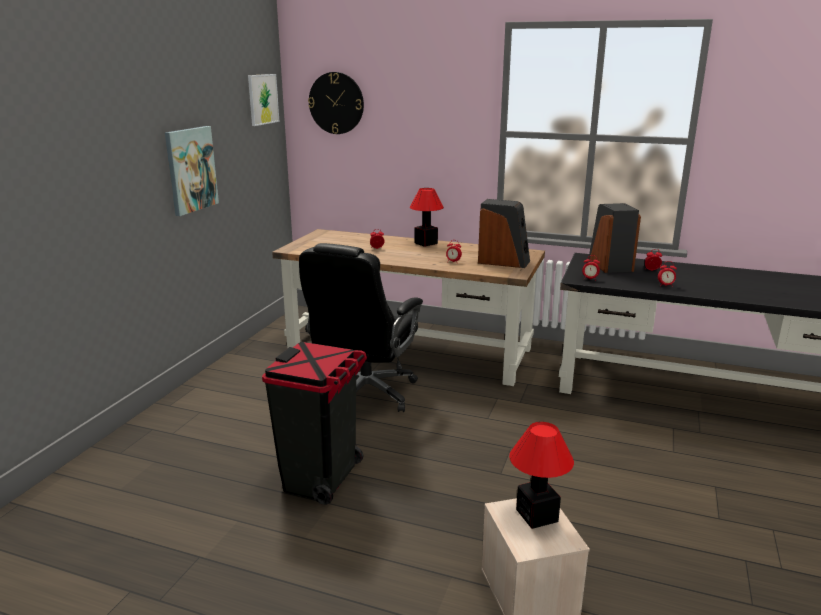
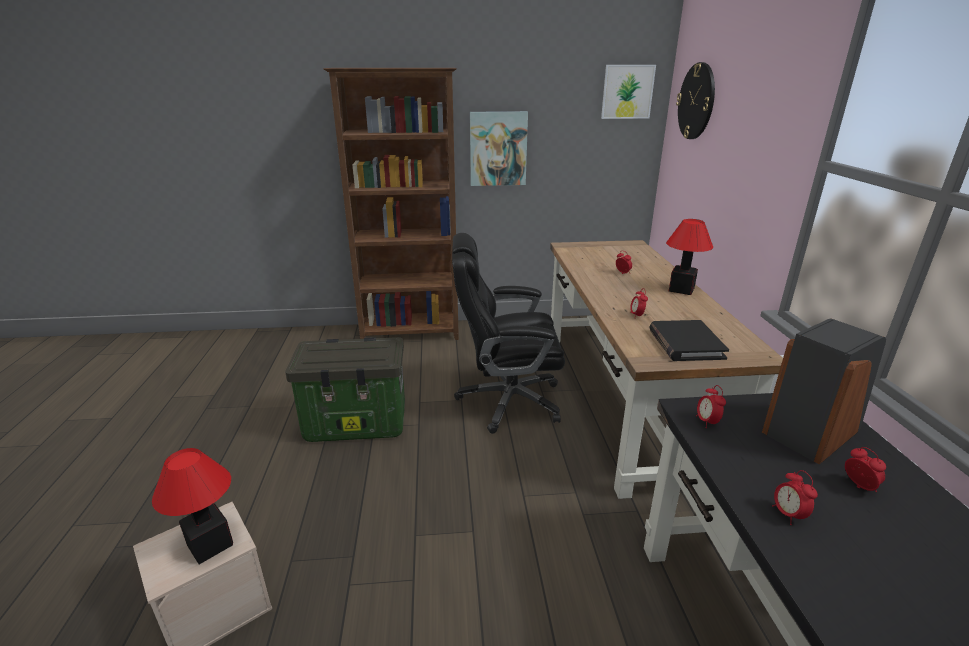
camera: 65 degrees right, 5 degrees up
black trash can [262,342,367,505] -> storage box [285,337,405,442]
speaker [478,199,530,268] -> black book [649,320,729,361]
none -> brown bookcase [323,68,459,340]

